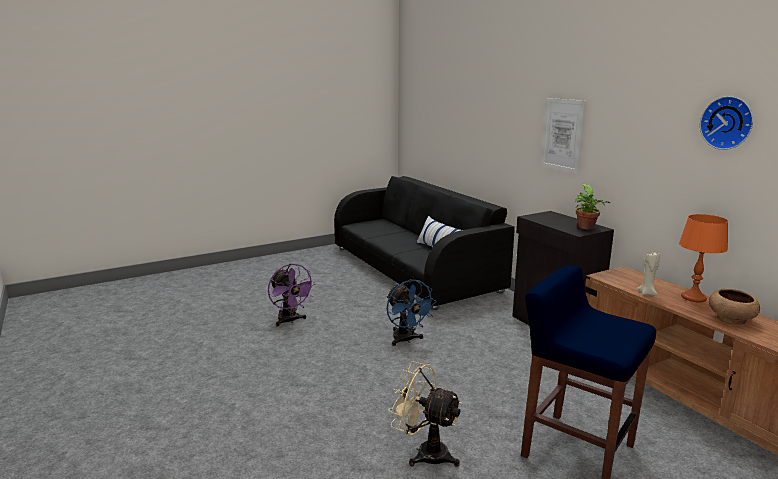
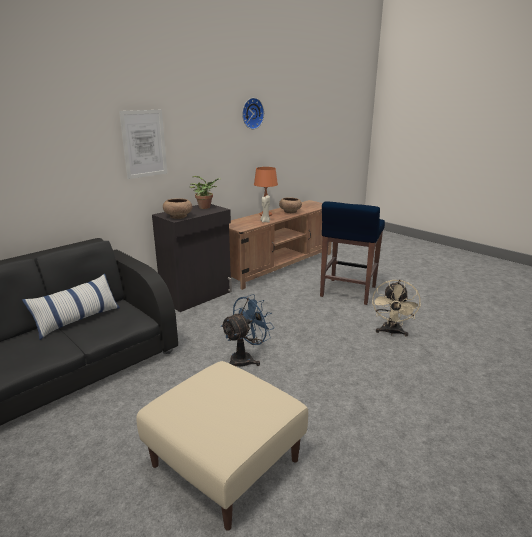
camera: 105 degrees left, 5 degrees up
purple fan [268,264,316,327] -> beige ottoman [136,361,308,531]
none -> brown bowl [163,198,192,219]

